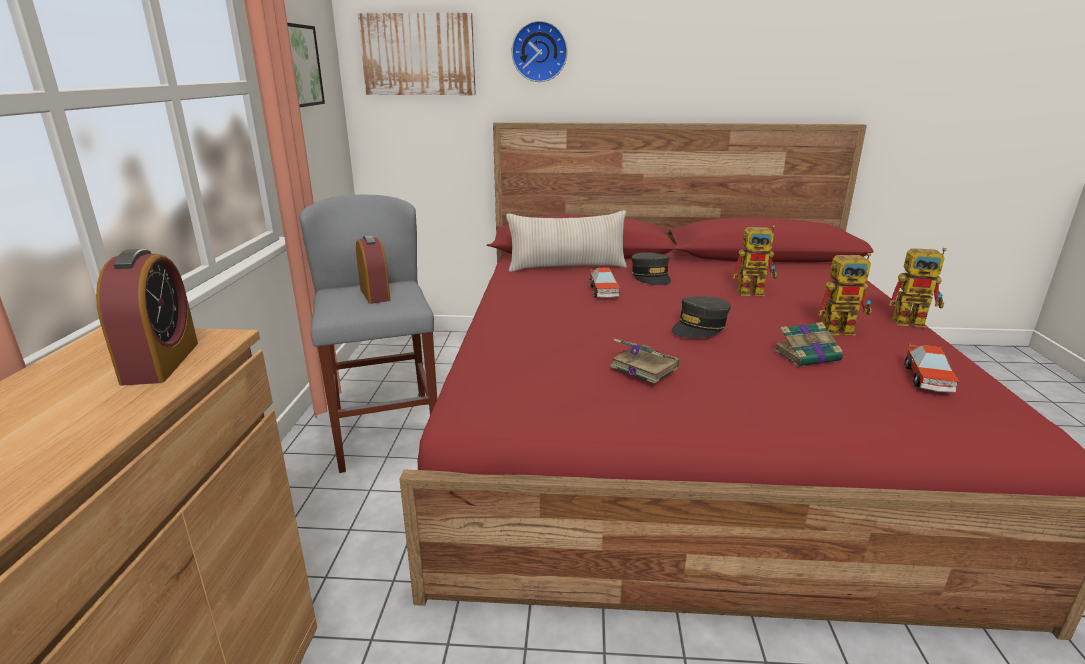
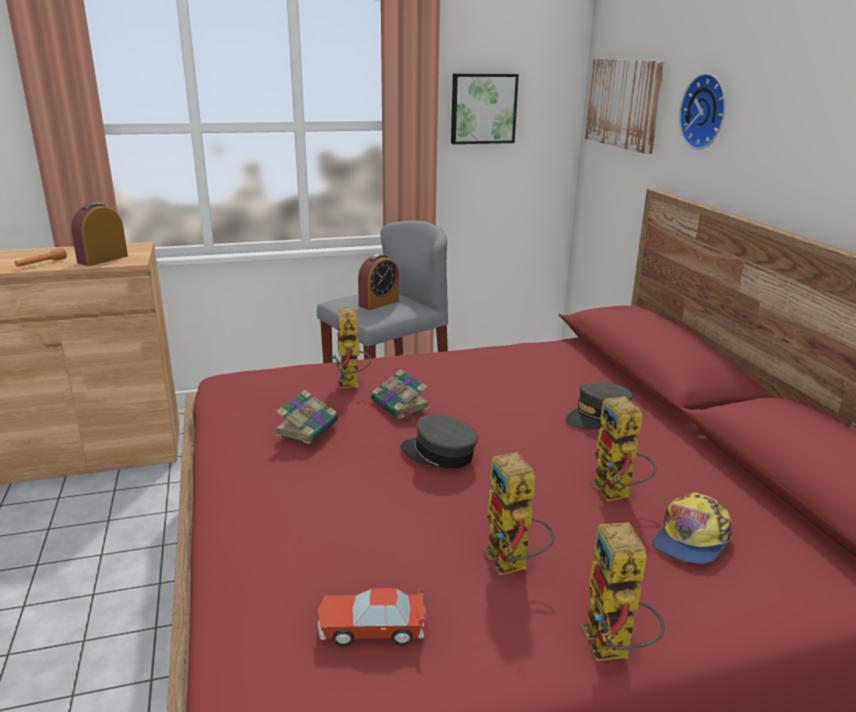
camera: 70 degrees right, 0 degrees up
alarm clock [96,249,198,386] -> alarm clock turned 150 degrees clockwise [71,202,128,266]
beige pillow [506,210,627,272] -> none
toy car [590,268,620,298] -> none
book [774,322,845,367] -> book moved to [371,369,430,419]
none -> orange flashlight [15,248,67,267]
none -> toy robot [332,307,371,388]
none -> cap [652,492,732,563]

